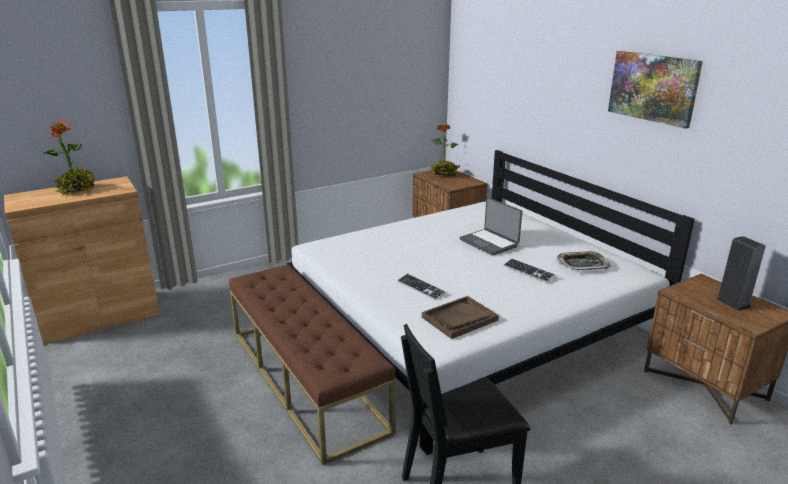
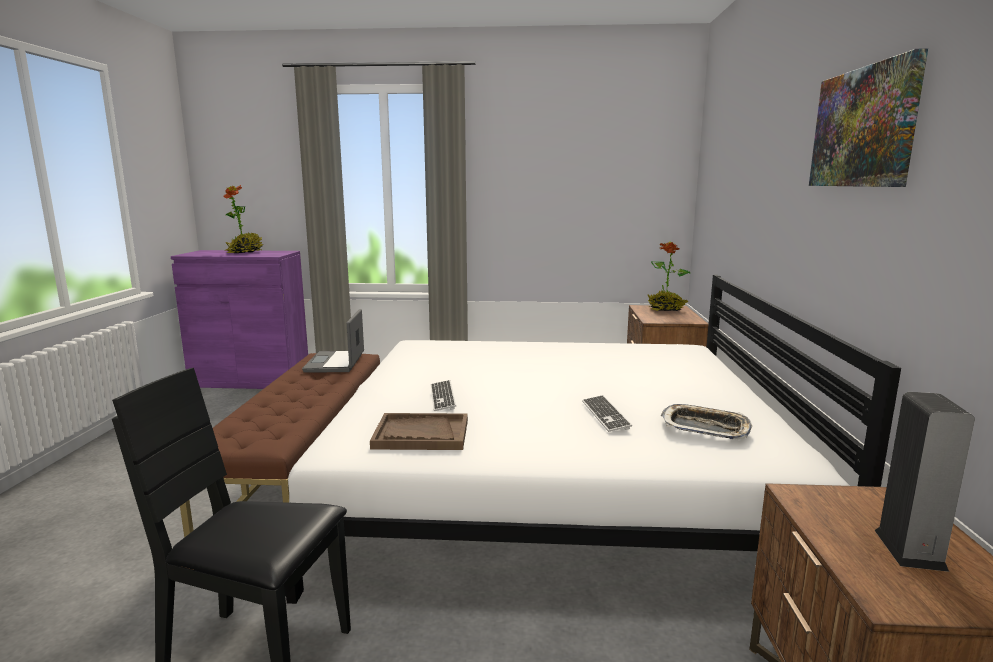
camera: 35 degrees right, 10 degrees down
brown cabinet [4,177,160,345] -> purple cabinet [171,250,308,389]
laptop [460,197,522,256] -> laptop moved to [302,309,364,373]

